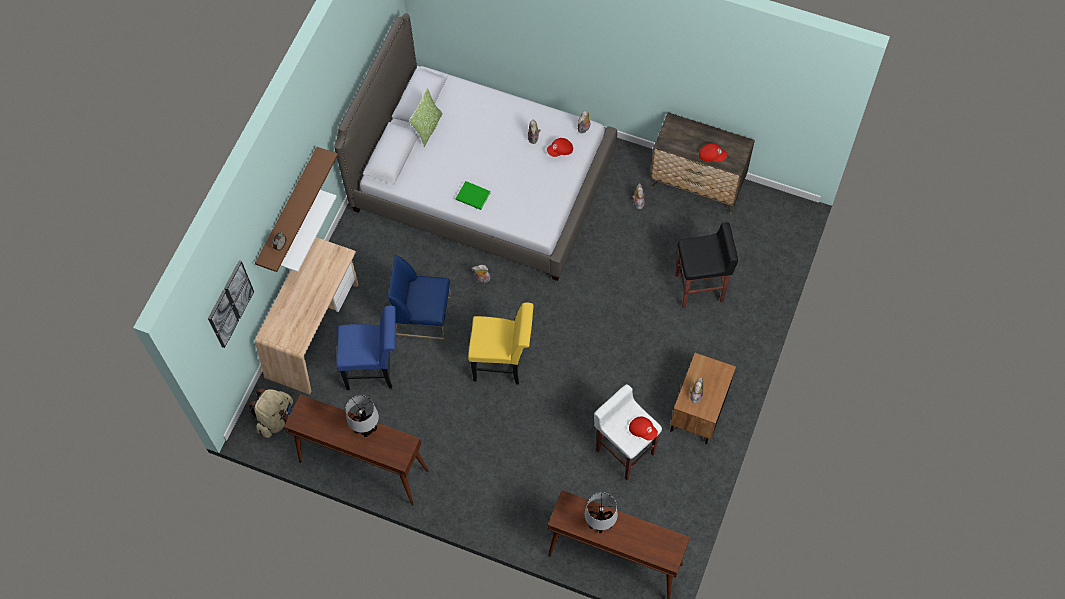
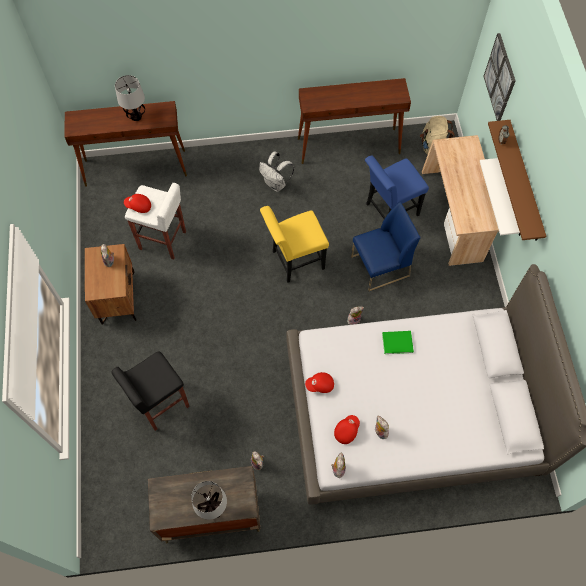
camera: 150 degrees right, 0 degrees up
table lamp [345,395,379,437] -> table lamp moved to [191,481,227,520]
pillow [409,88,443,147] -> none
red cap [699,143,727,162] -> red cap moved to [305,372,334,393]
none -> white backpack [259,152,294,192]

